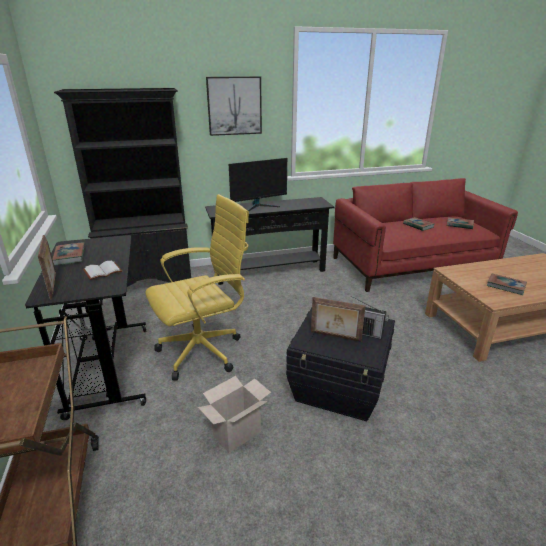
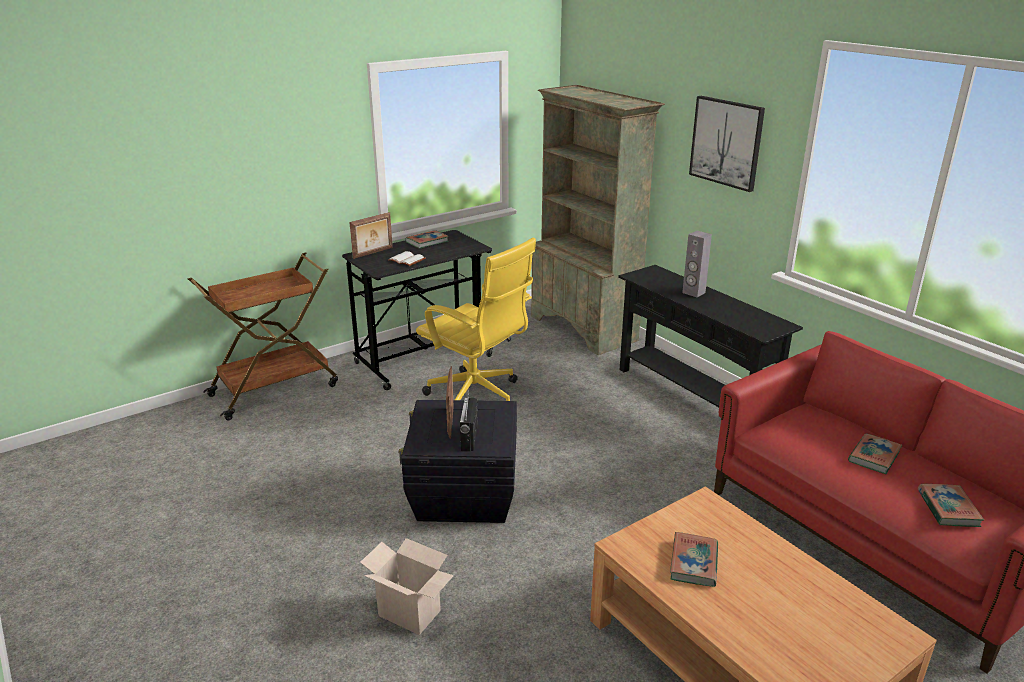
camera: 70 degrees right, 0 degrees up
black bookcase [54,88,191,287] -> green bookcase [531,85,665,355]
cardboard box [198,376,271,453] -> cardboard box moved to [360,538,454,635]
monitor [229,158,287,211] -> grey speaker [682,231,712,297]

